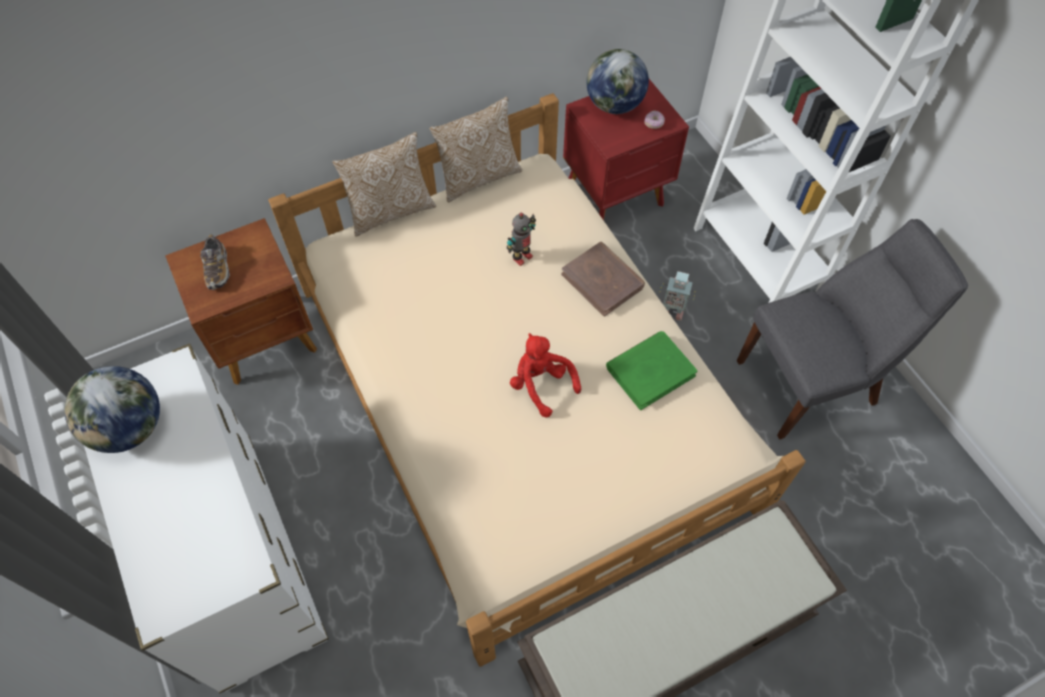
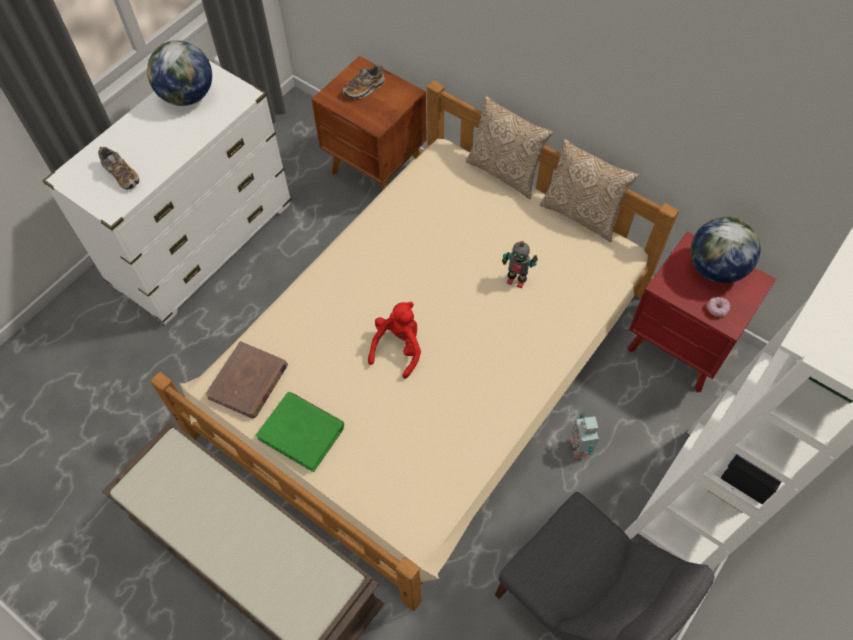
camera: 65 degrees right, 0 degrees up
brown book [561,242,645,317] -> brown book moved to [206,341,288,418]
green book [606,331,698,410] -> green book moved to [256,392,344,472]
none -> shoe [98,147,139,190]

